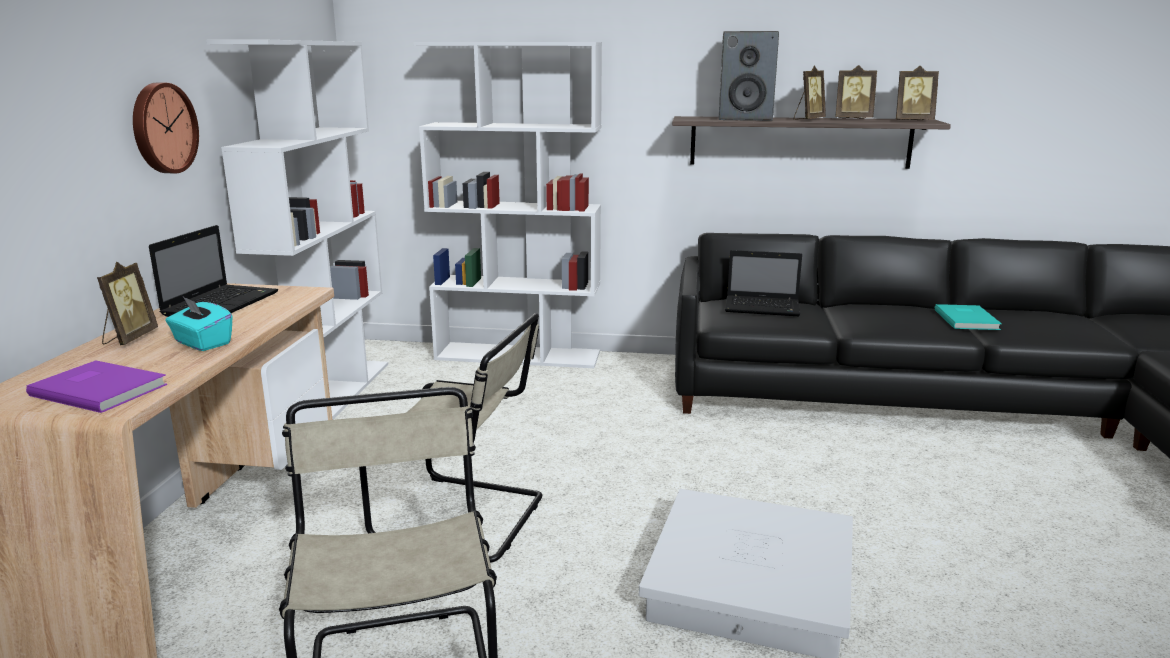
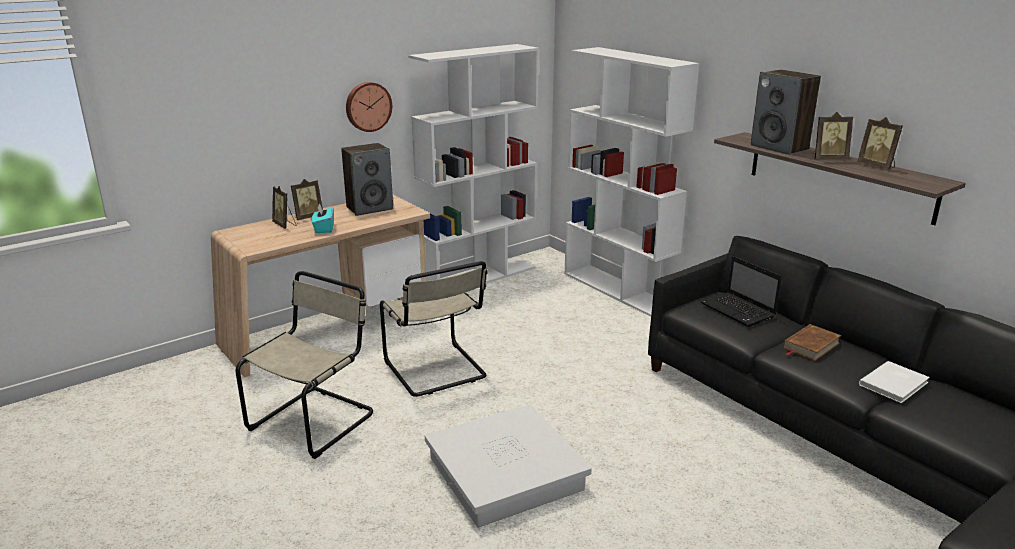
camera: 45 degrees right, 5 degrees up
purple book [26,360,167,413] -> none
laptop [149,225,278,317] -> speaker [341,143,393,216]
picture frame [896,66,939,120] -> picture frame moved to [272,186,297,229]
turquoise book [935,304,1002,330] -> white book [859,361,930,403]
none -> brown book [783,324,842,361]

